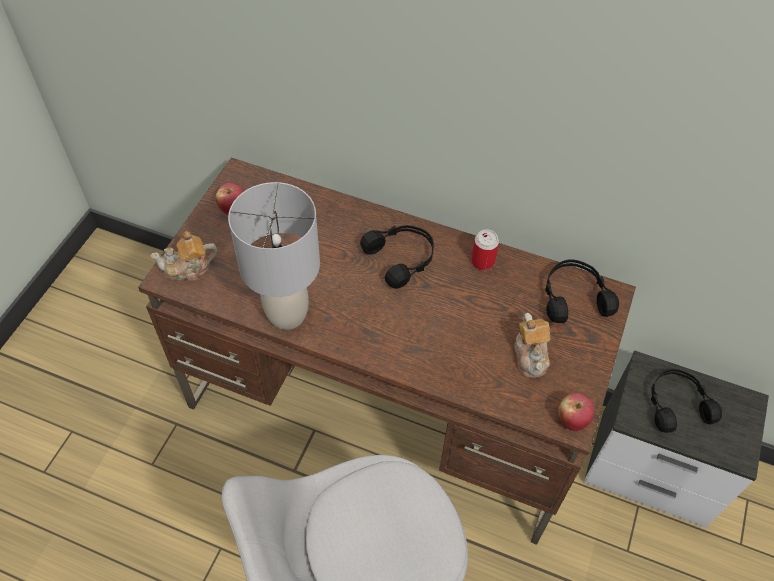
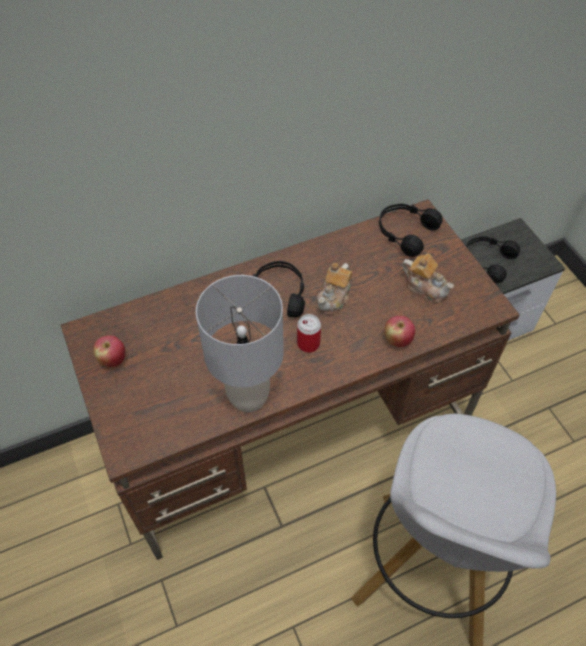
camera: 45 degrees left, 0 degrees up
teapot [150,231,217,281] -> teapot moved to [316,263,352,315]
can [471,229,499,270] -> can moved to [297,314,321,352]
apple [558,393,594,431] -> apple moved to [384,316,415,347]

